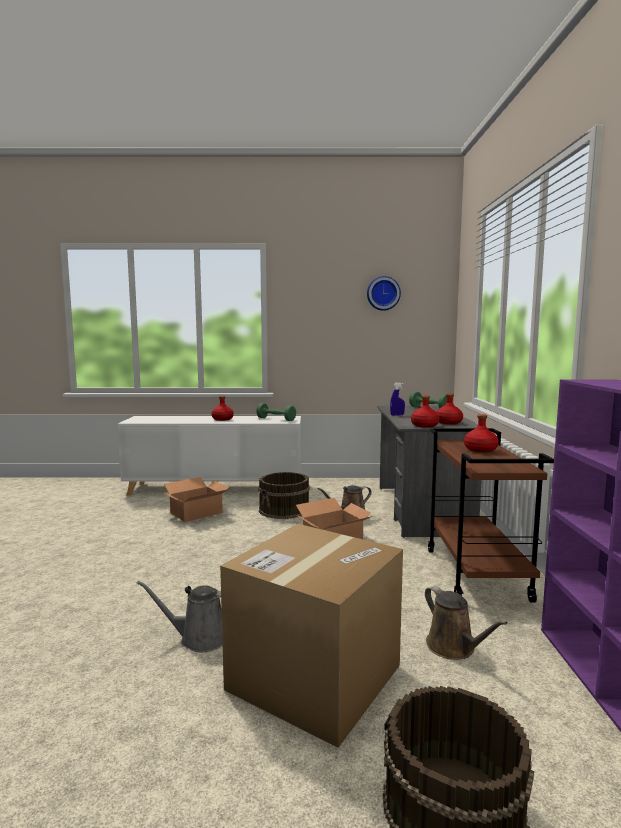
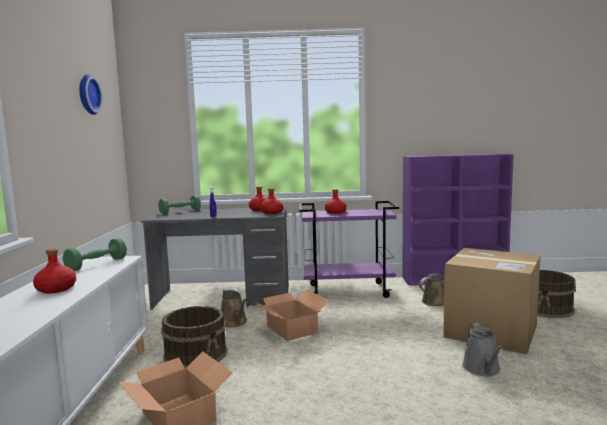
camera: 90 degrees left, 0 degrees up
brown cart [428,428,554,602] -> purple cart [299,201,399,298]

